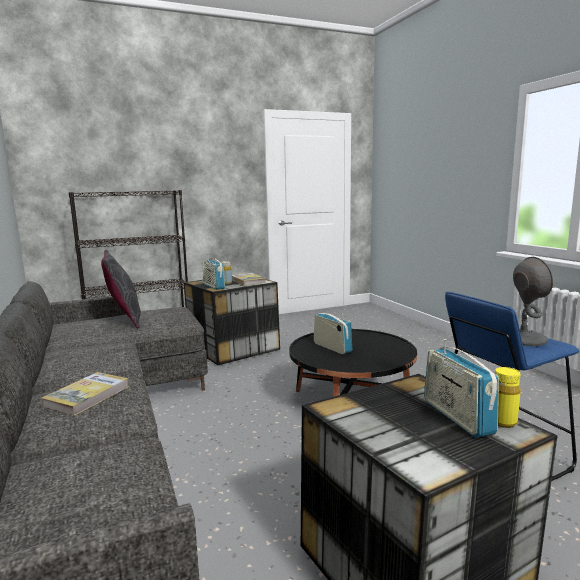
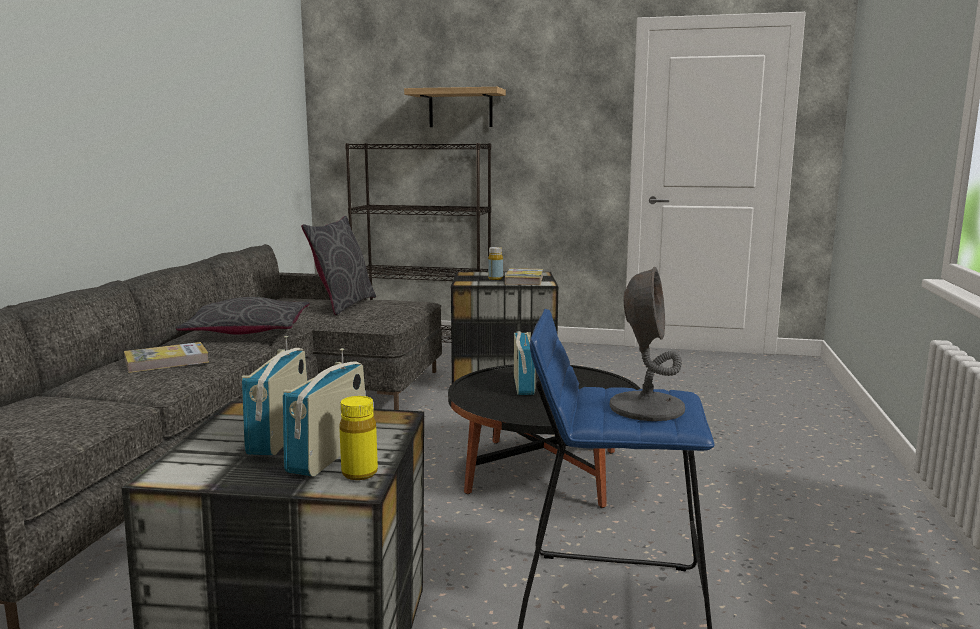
camera: 35 degrees right, 0 degrees up
radio [202,254,225,290] -> radio moved to [242,336,307,455]
none -> grey pillow [176,297,310,335]
none -> shelf [404,87,506,127]

